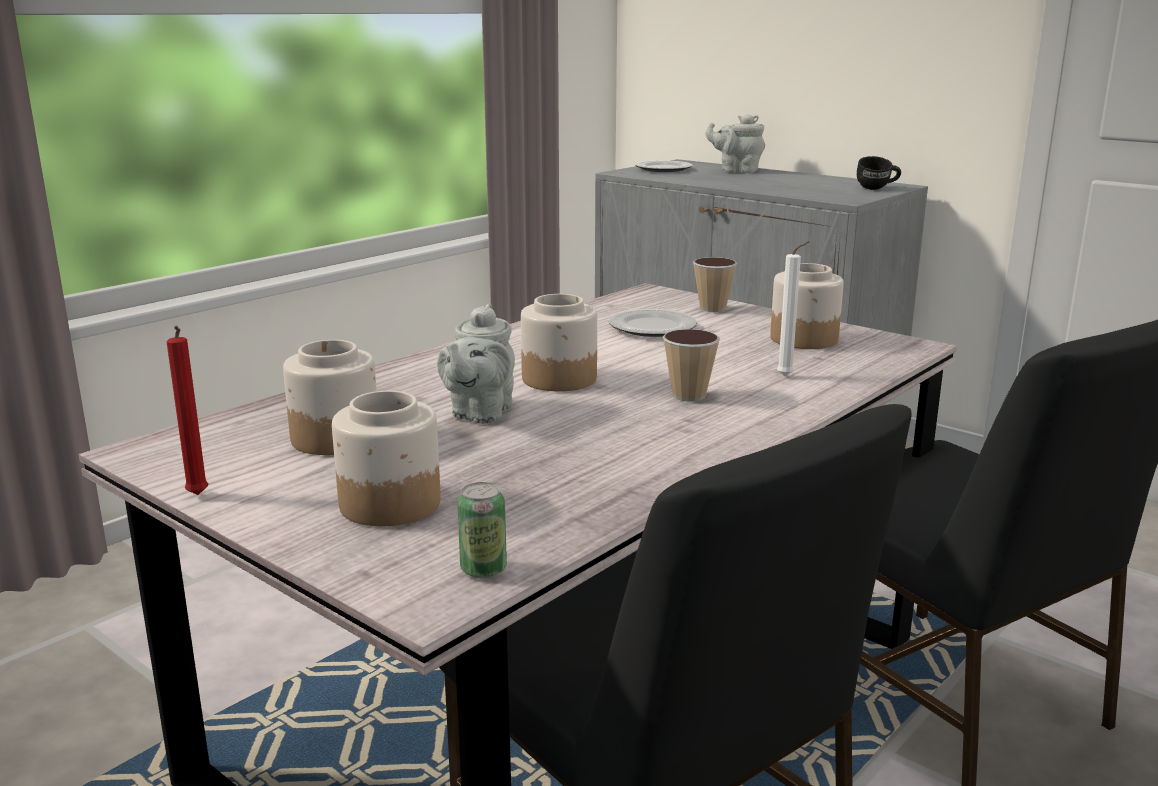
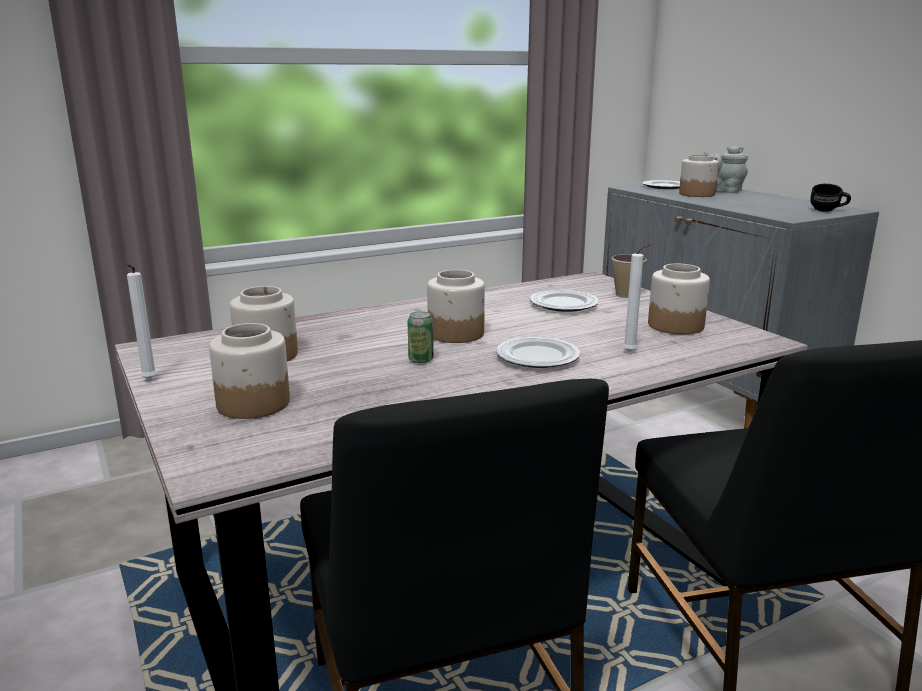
camera: 20 degrees right, 0 degrees up
red candle [166,326,209,495] -> white candle [127,264,157,380]
grey teapot [437,303,515,424] -> none
can [457,482,507,578] -> can moved to [408,311,434,364]
cup [663,329,720,402] -> plate [496,337,580,368]
none -> jar [679,154,719,197]

